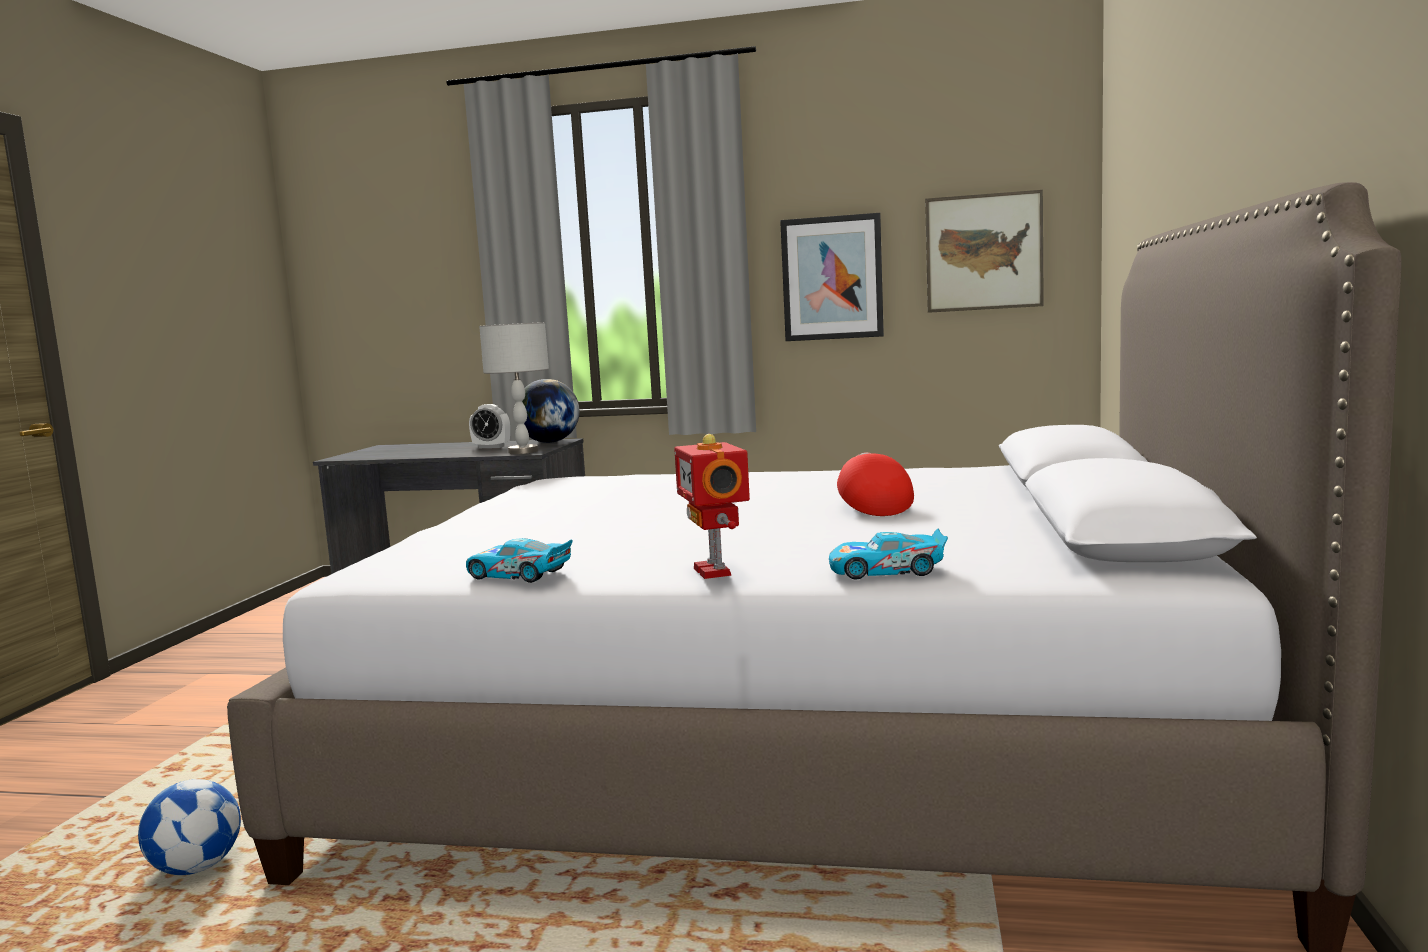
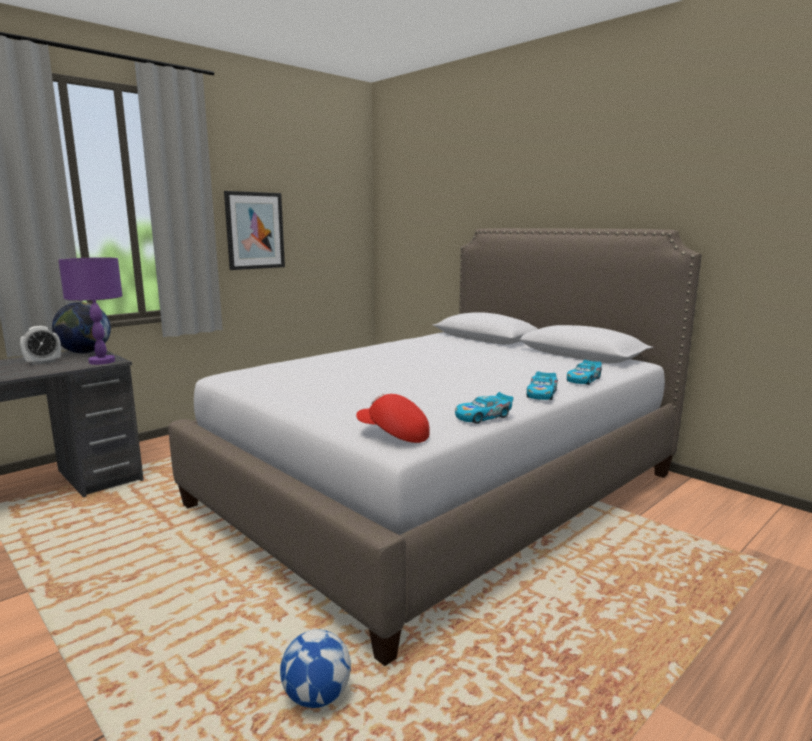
camera: 55 degrees left, 5 degrees up
grey table lamp [479,322,549,454] -> purple table lamp [58,257,123,365]
toy robot [674,434,750,579] -> toy car [527,371,558,400]
red cap [837,452,914,516] -> red cap moved to [356,394,430,443]
picture [925,190,1044,313] -> none

